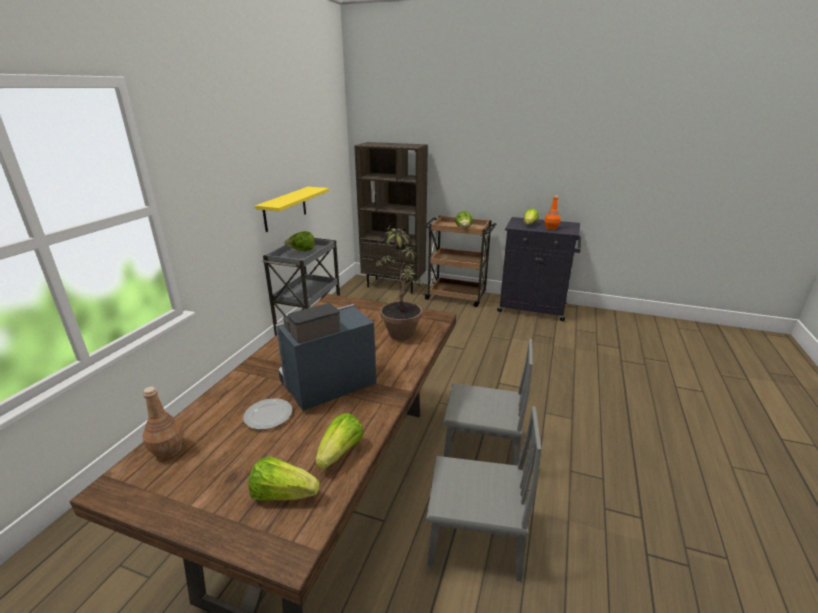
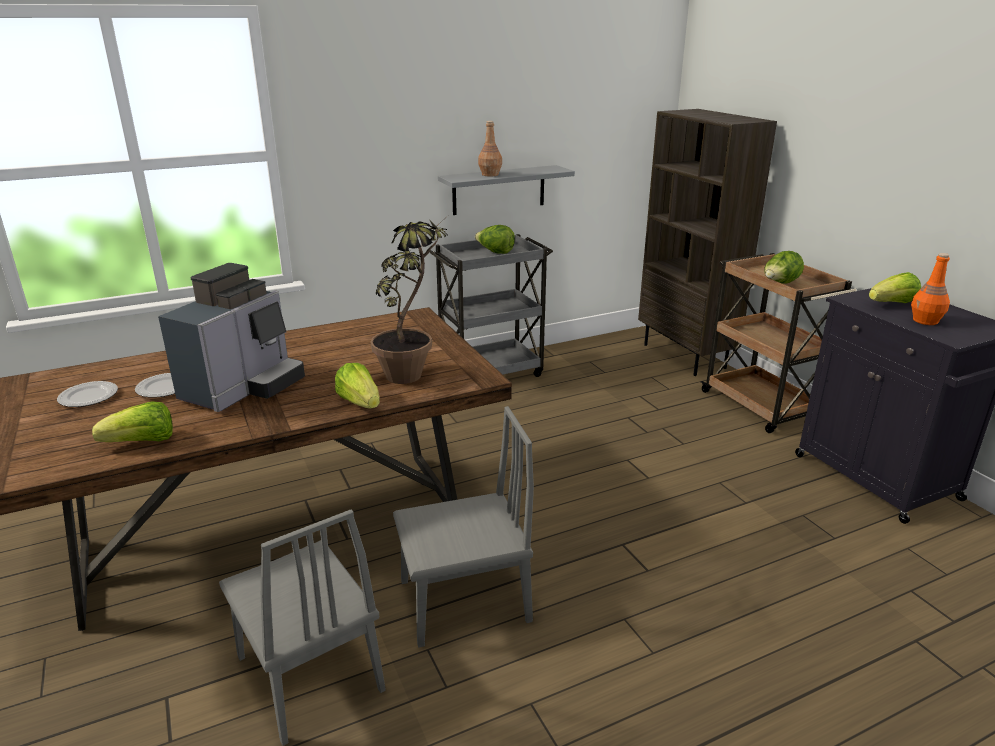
camera: 45 degrees right, 0 degrees up
brown bottle [142,386,184,459] -> brown bottle moved to [478,121,502,177]
lettuce [248,456,320,501] -> lettuce moved to [335,363,380,409]
yellow shelf [255,187,329,232] -> grey shelf [438,165,575,215]
coffee machine [275,303,376,411] -> coffee machine turned 105 degrees clockwise [158,263,305,412]
grey chair [443,339,533,466] -> grey chair turned 75 degrees counterclockwise [393,406,534,648]
none -> plate [57,381,118,407]

